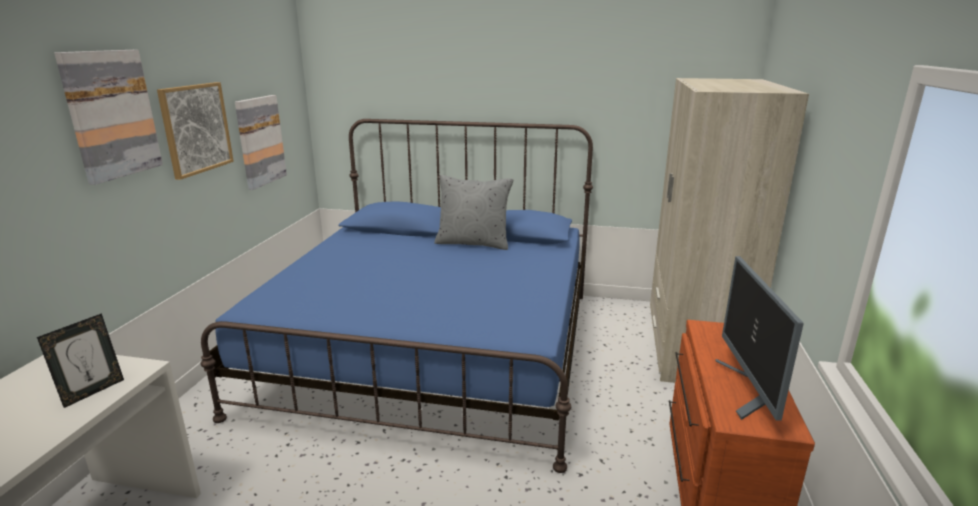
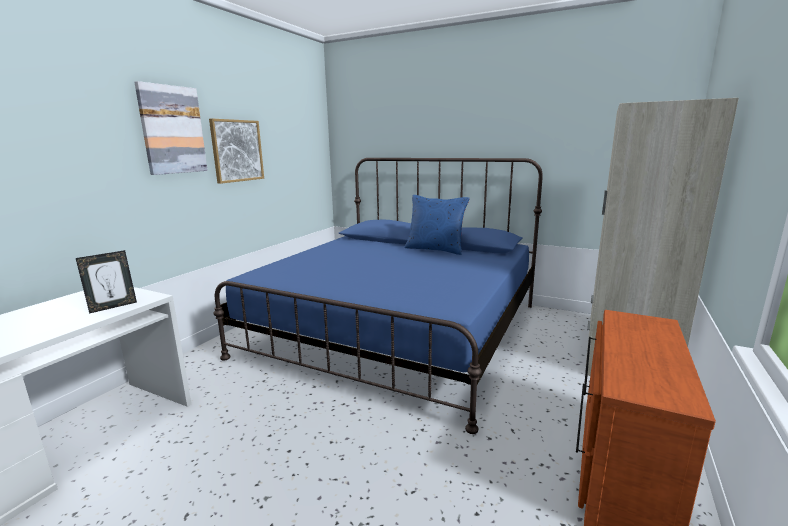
camera: 15 degrees right, 5 degrees down
picture [235,95,287,190] -> none
grey pillow [434,175,514,250] -> blue pillow [405,195,470,255]
monitor [715,256,804,421] -> none

